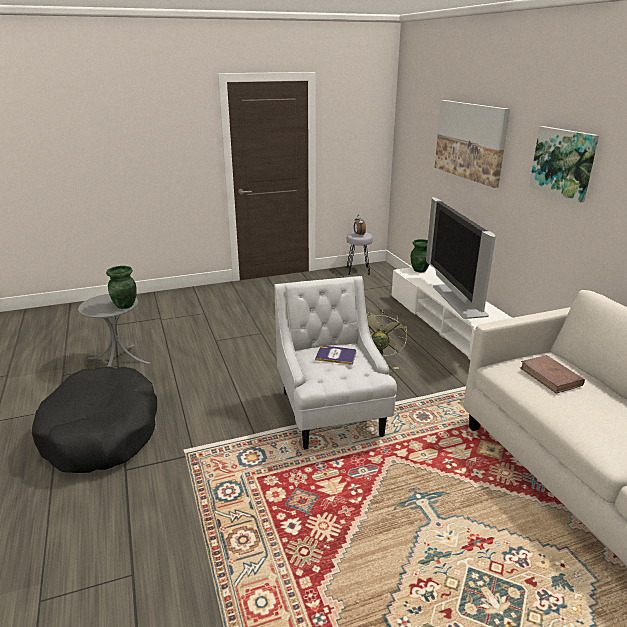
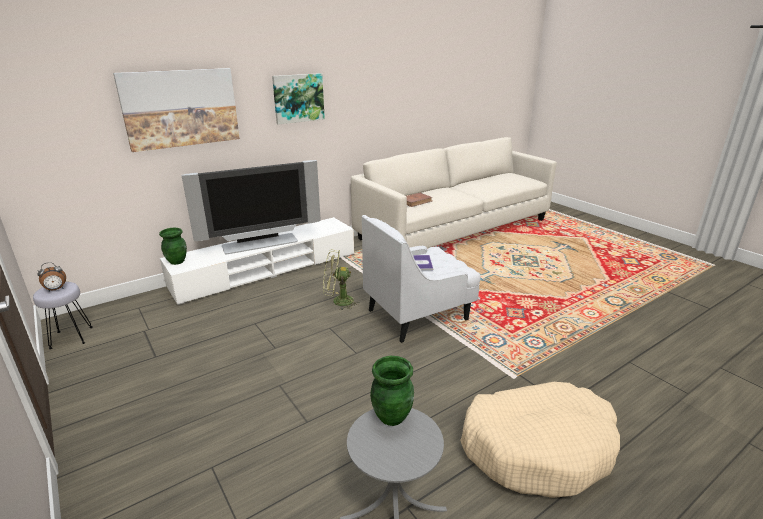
camera: 105 degrees left, 0 degrees up
black dog bed [32,366,157,473] -> beige dog bed [460,382,620,498]

